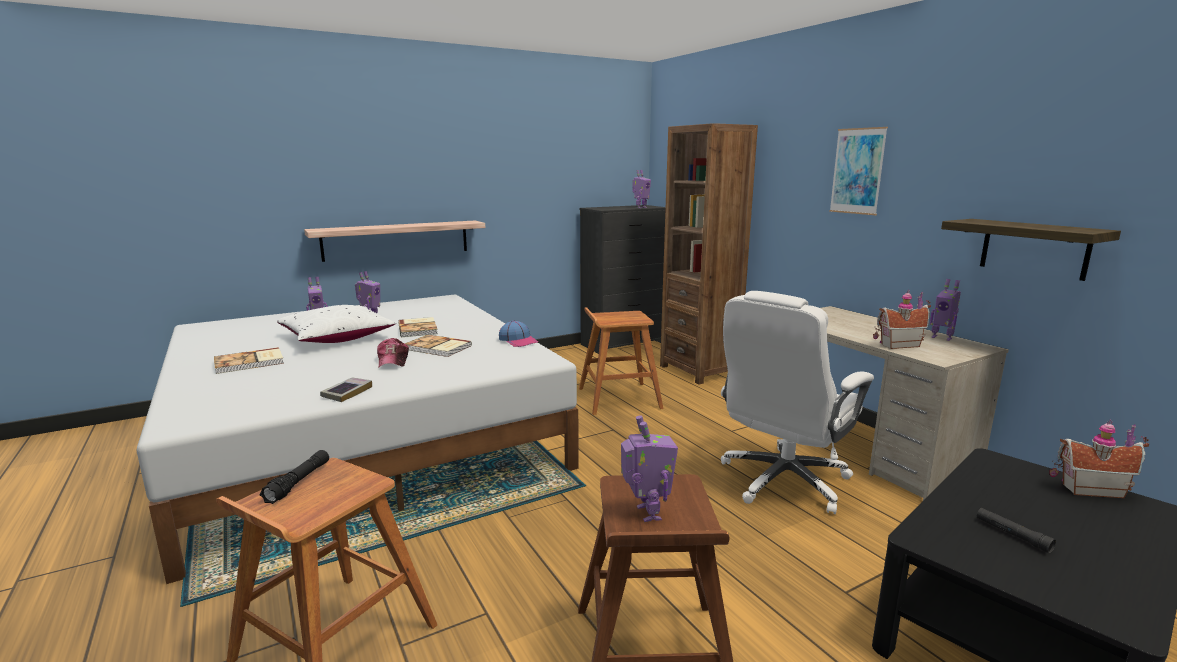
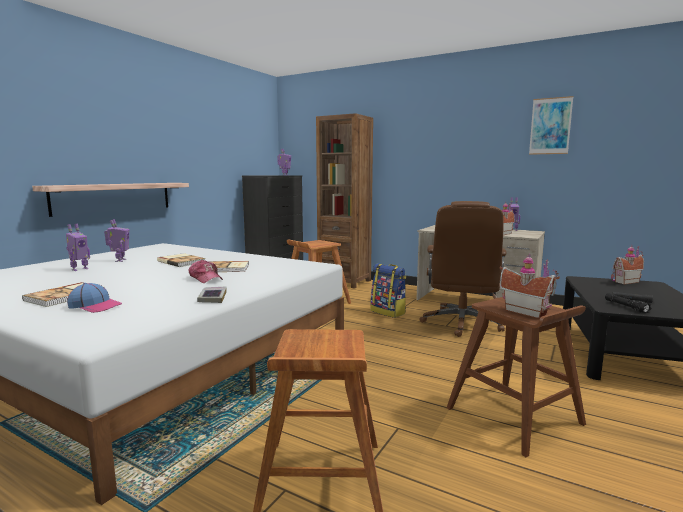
camera: 30 degrees left, 5 degrees down
black flashlight [259,450,329,504] -> black flashlight moved to [605,293,652,313]
white pillow [277,305,396,343] -> none
cap [499,320,538,347] -> cap moved to [67,283,122,313]
toy robot [621,415,678,522] -> toy house [500,254,560,319]
white office chair [721,291,874,514] -> brown office chair [419,201,507,337]
picture [829,127,888,215] -> picture moved to [529,96,573,155]
shelf [941,219,1121,281] -> none
none -> backpack [371,263,406,318]

